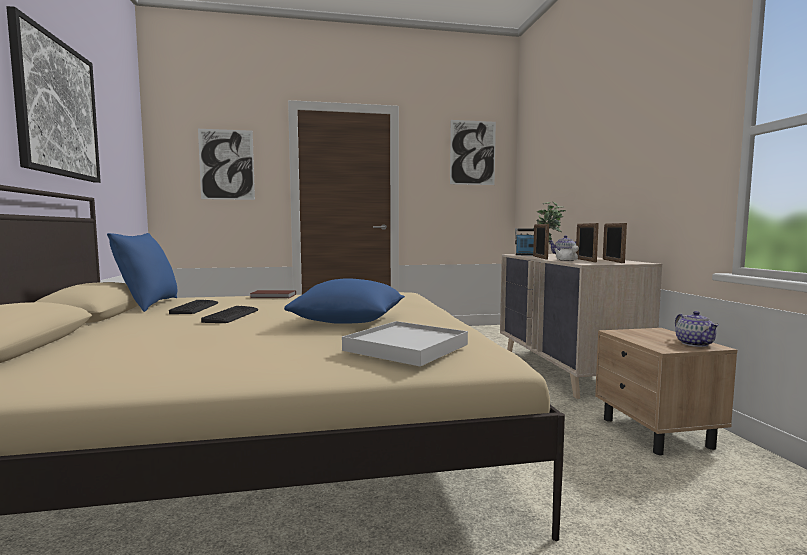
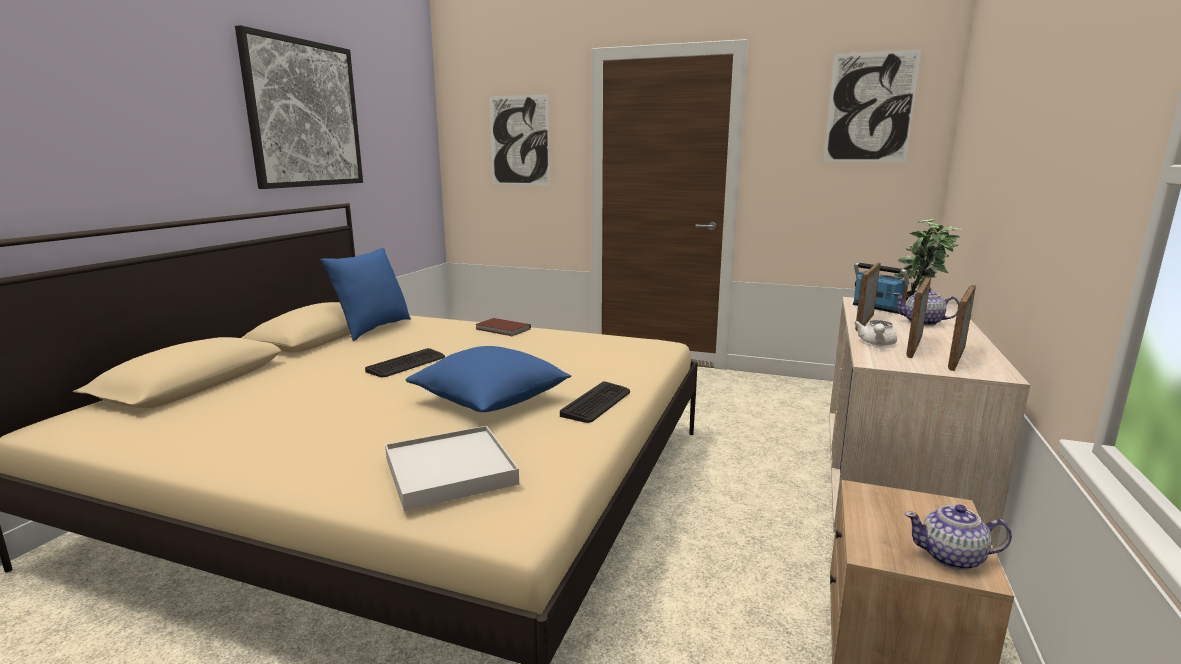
camera: 30 degrees right, 10 degrees up
keyboard [169,300,218,314] -> keyboard moved to [560,381,630,423]
teapot [675,311,719,347] -> teapot turned 75 degrees clockwise [905,504,1012,570]

